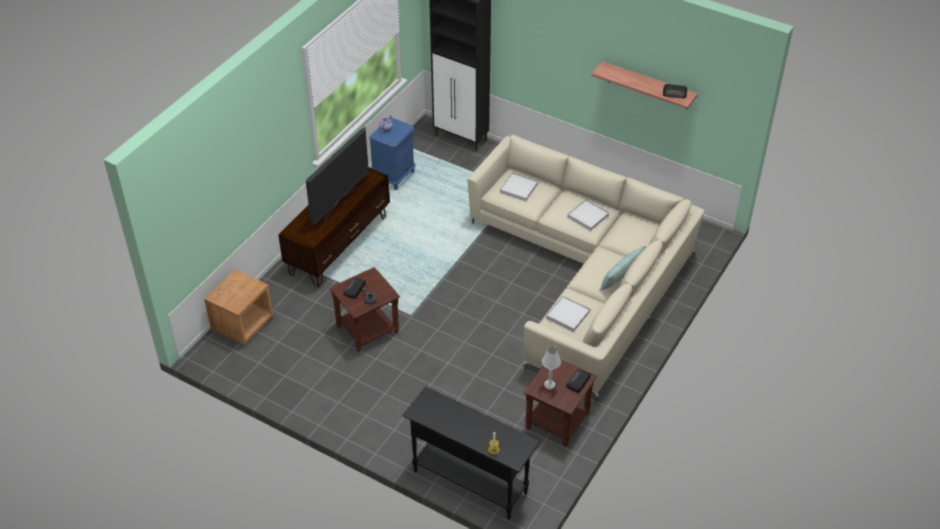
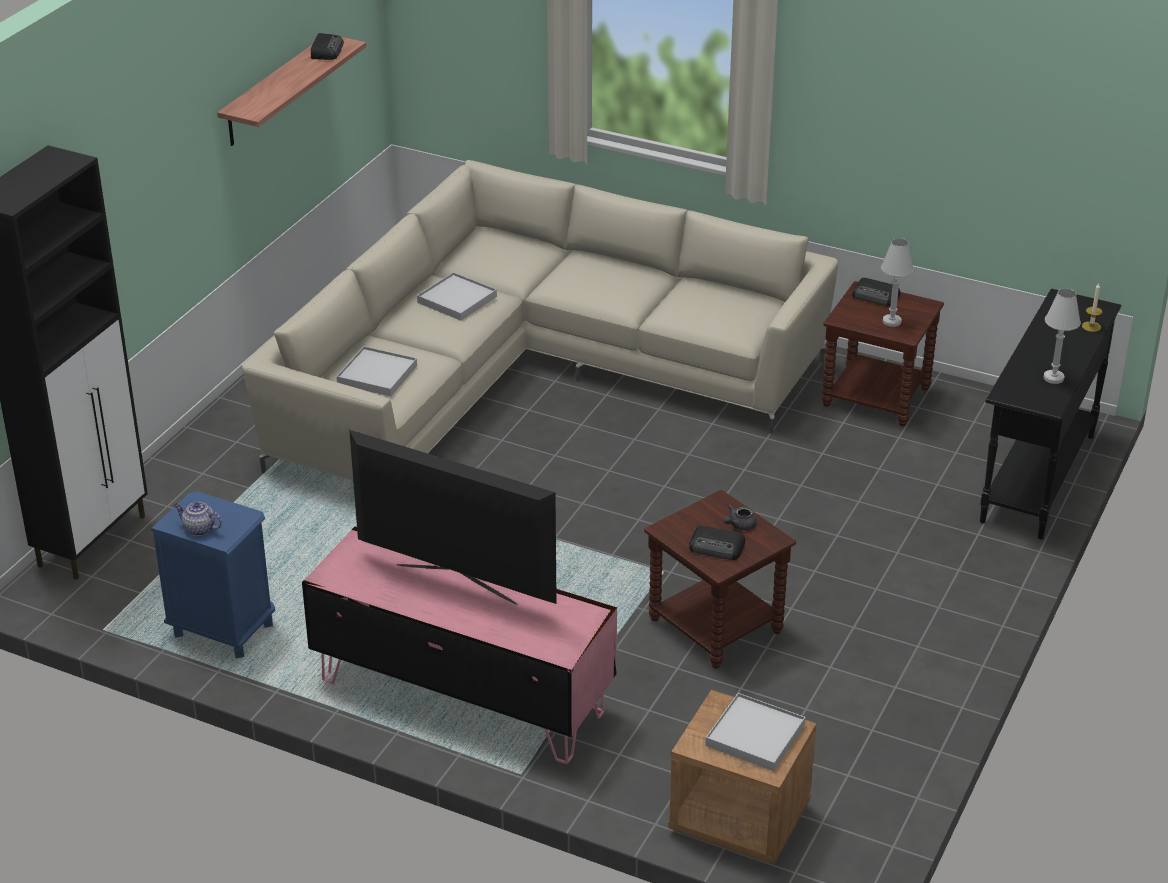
camera: 95 degrees left, 10 degrees down
brown tv stand [278,167,390,287] -> pink tv stand [302,526,617,764]
white tray [546,296,590,332] -> white tray moved to [705,693,805,771]
pillow [599,245,646,292] -> none
none -> white table lamp [1044,289,1081,384]

